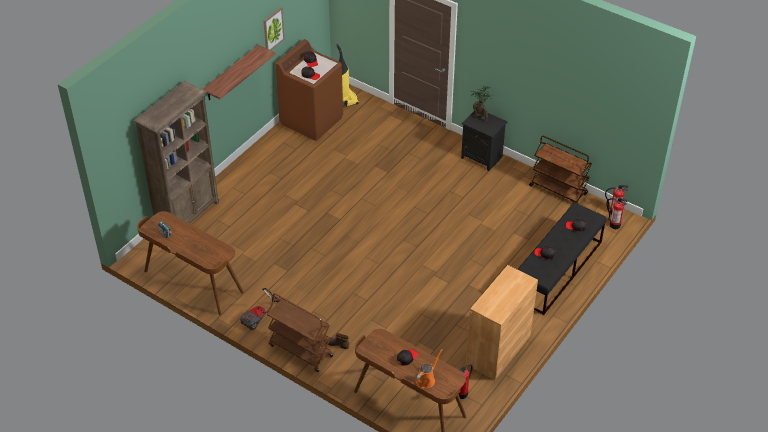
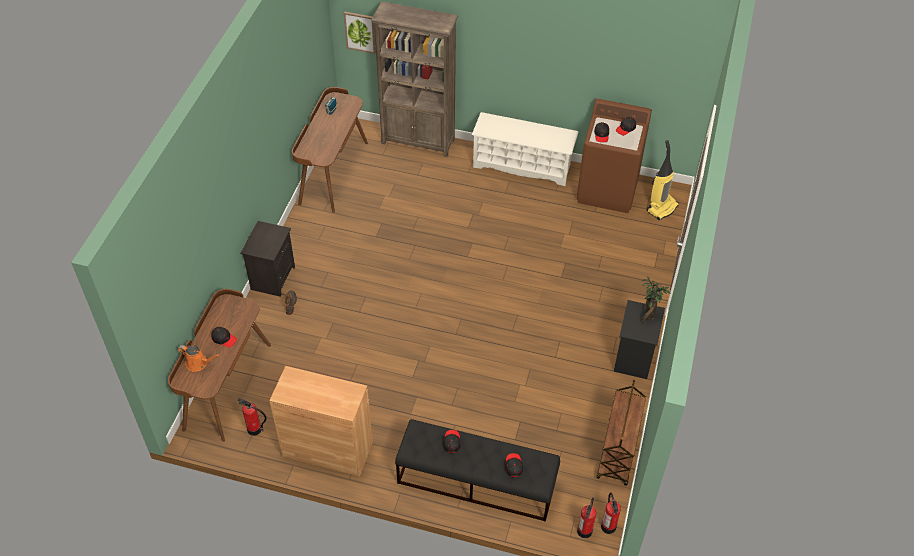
camera: 70 degrees right, 5 degrees up
shelf [203,45,276,100] -> none
vacuum cleaner [240,288,281,330] -> none
picture [263,7,285,50] -> picture moved to [344,11,376,54]
brown cart [267,293,333,372] -> black nightstand [240,221,295,297]
none -> white shoe rack [472,112,578,186]

